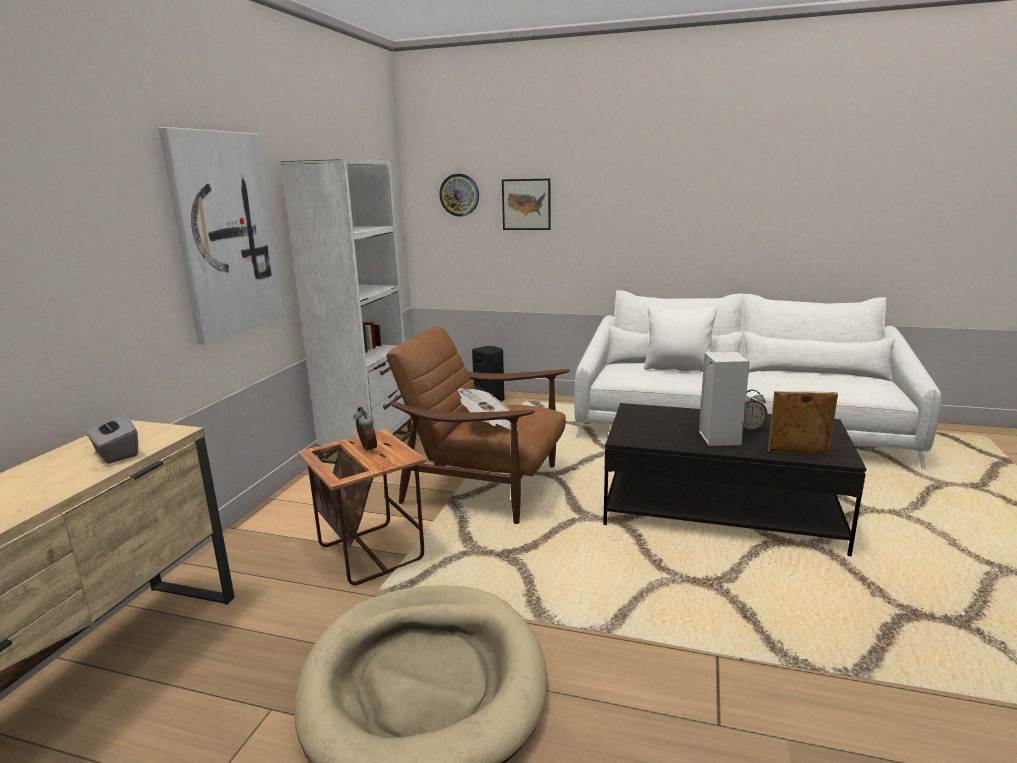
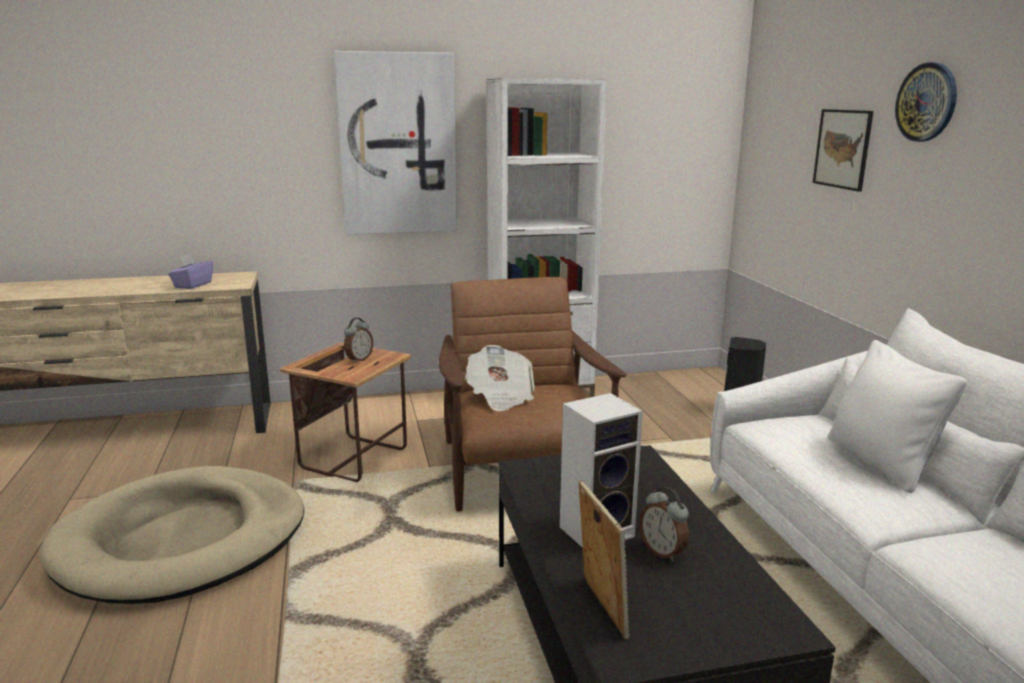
camera: 60 degrees right, 0 degrees up
grey tissue box [86,414,138,464] -> purple tissue box [168,253,213,289]
wall clock [439,174,479,217] -> wall clock moved to [895,62,957,142]

